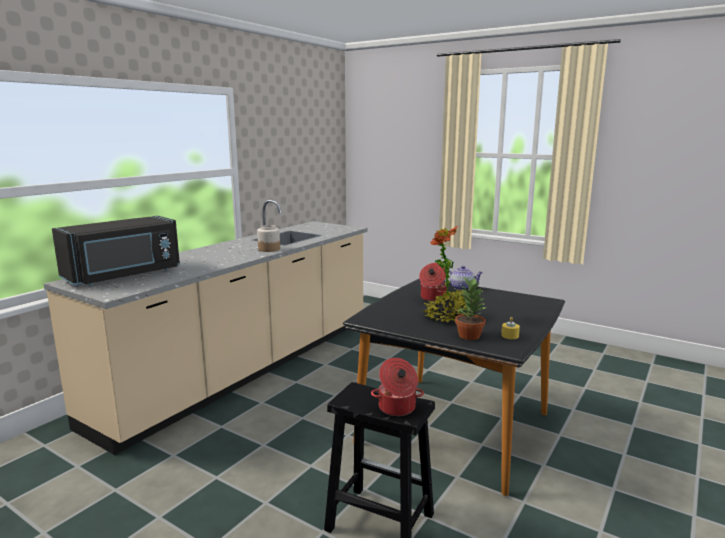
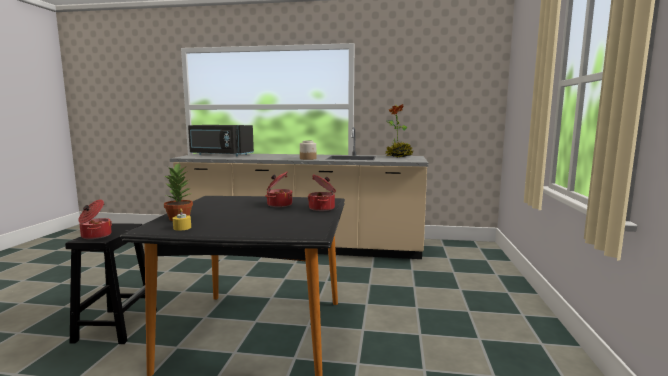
camera: 65 degrees right, 5 degrees down
potted plant [423,226,475,323] -> potted plant moved to [385,104,413,158]
teapot [444,266,484,291] -> cooking pot [308,175,336,211]

